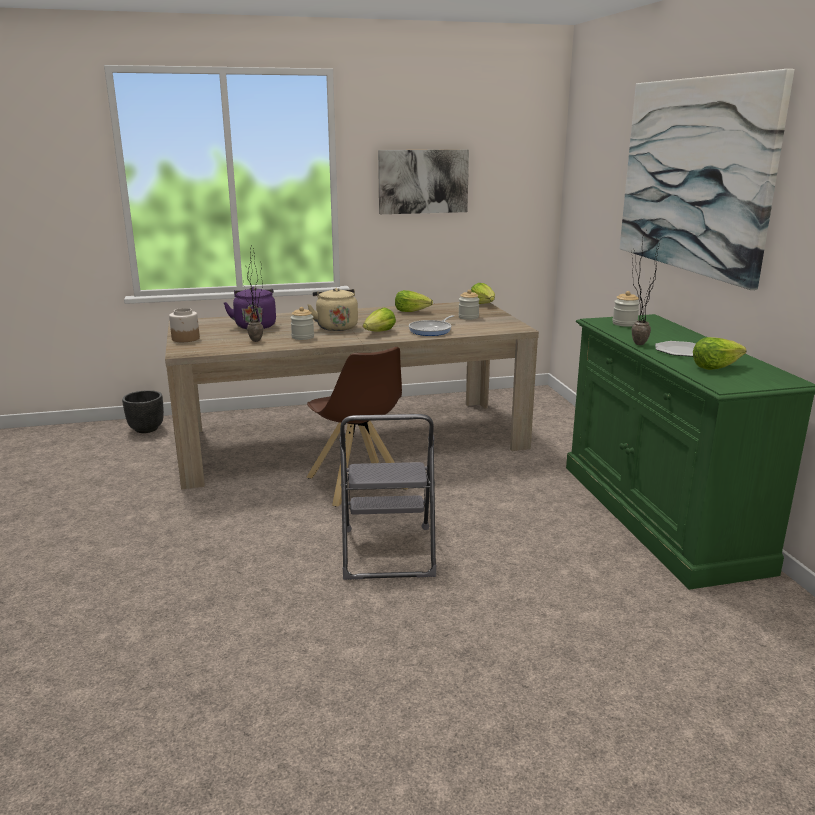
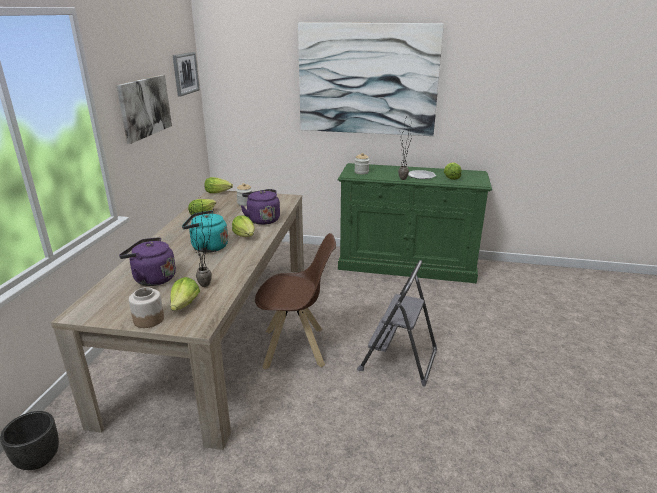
camera: 65 degrees left, 5 degrees up
jar [290,307,314,340] -> none
beige kettle [308,288,358,331] -> turquoise kettle [182,210,228,253]
frying pan [409,315,454,336] -> purple kettle [241,189,280,225]
none -> lettuce [170,277,200,311]
none -> picture [173,52,200,97]

